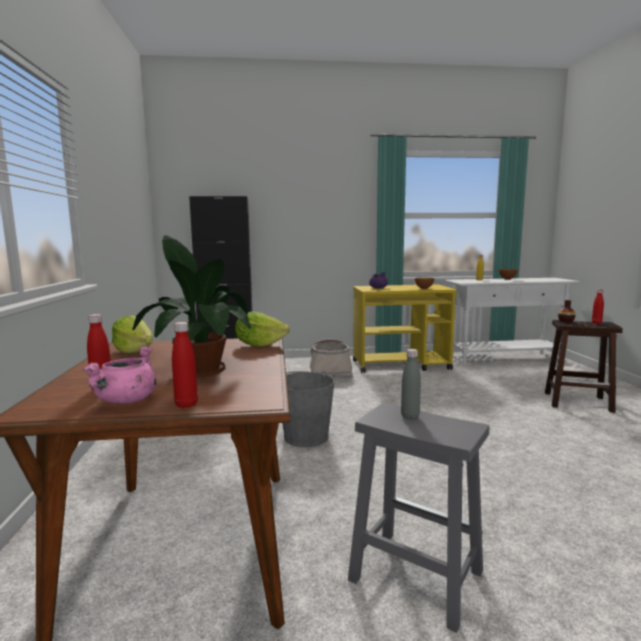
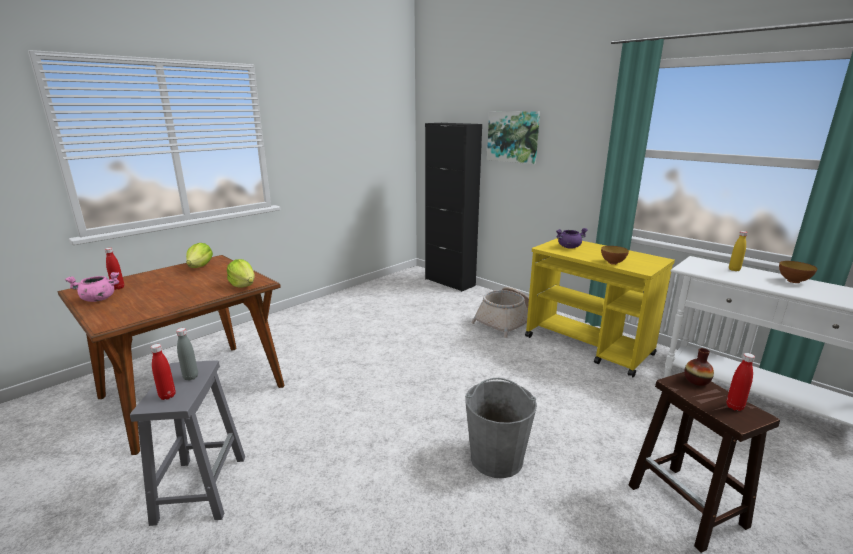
camera: 50 degrees right, 10 degrees up
potted plant [132,235,251,377] -> none
red bottle [172,322,198,408] -> red bottle moved to [151,344,175,400]
grey bucket [282,371,335,447] -> grey bucket moved to [465,378,537,478]
none -> picture [487,111,540,164]

